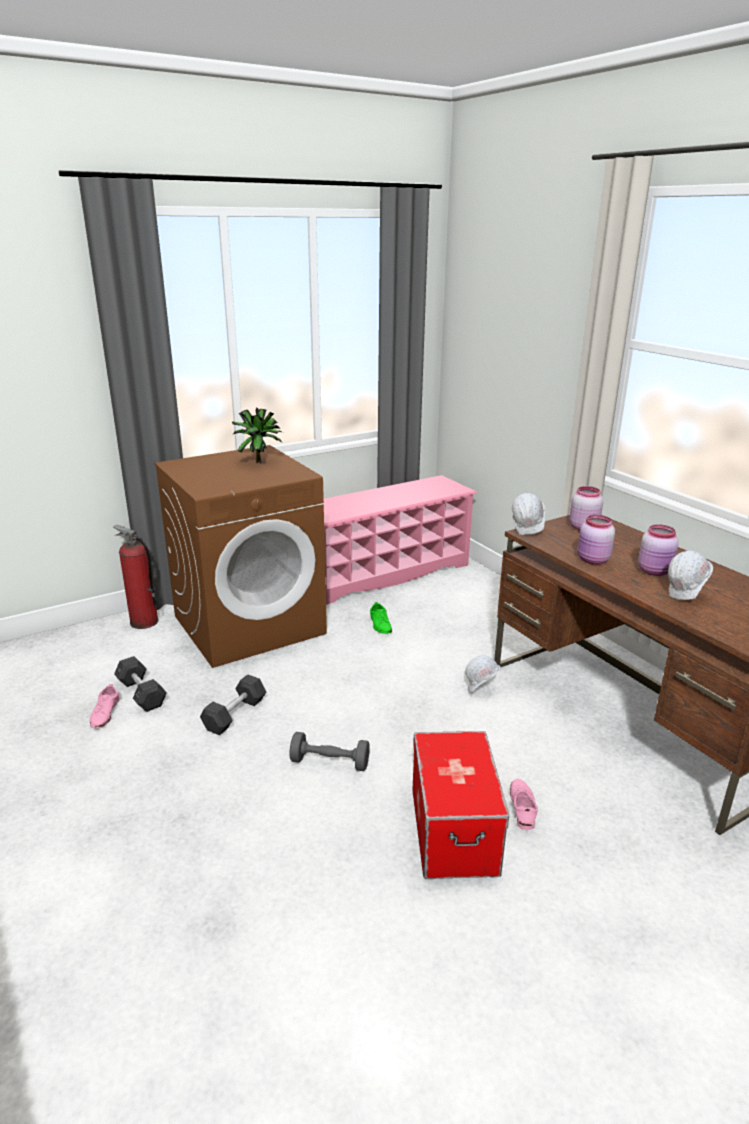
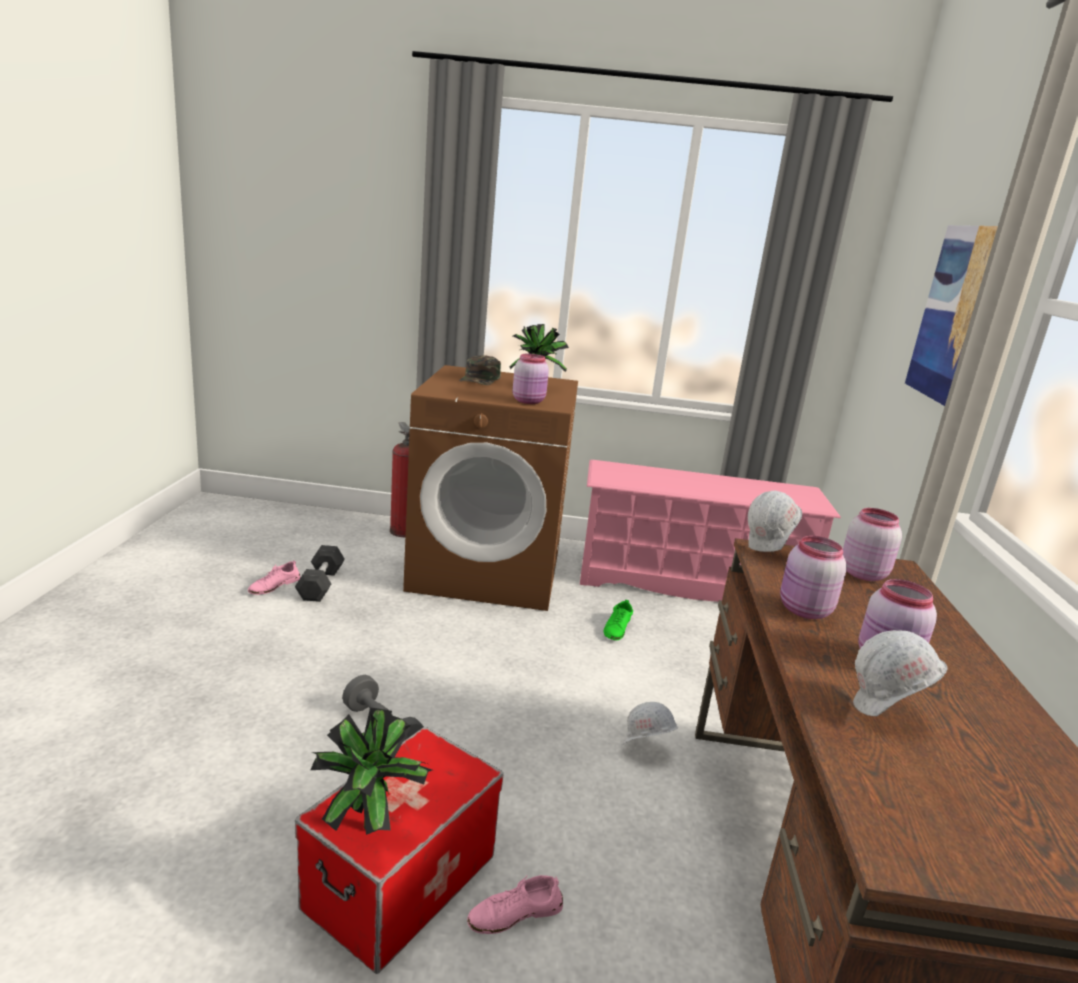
camera: 35 degrees right, 5 degrees down
grey dumbbell [200,674,266,735] -> none
pink shoe [510,779,538,830] -> pink shoe turned 150 degrees counterclockwise [467,875,563,934]
none -> potted plant [310,708,432,835]
none -> green cap [459,355,501,385]
none -> pink jar [513,354,549,404]
none -> picture [905,225,998,406]

